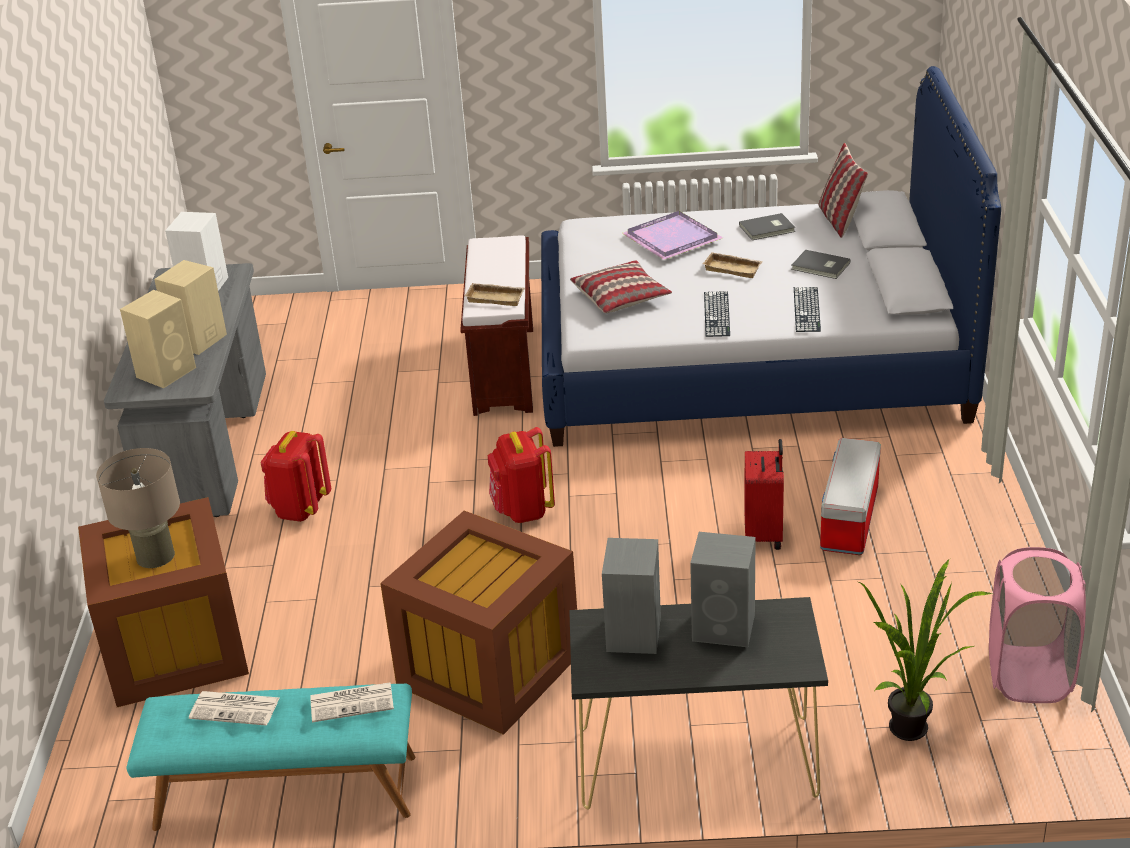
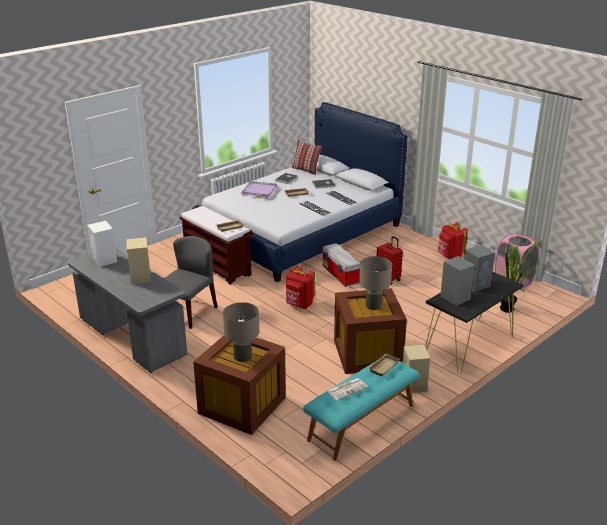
camera: 45 degrees left, 5 degrees down
beige speaker [120,290,196,388] -> beige speaker moved to [403,345,430,393]
red backpack [260,431,331,522] -> red backpack moved to [437,222,468,259]
newspaper [310,682,394,722] -> beige tray [368,354,400,376]
pillow [570,260,672,313] -> none
storage box [820,438,881,555] -> storage box moved to [322,243,360,287]
none -> grey chair [164,236,217,329]
none -> beige table lamp [359,256,392,310]

